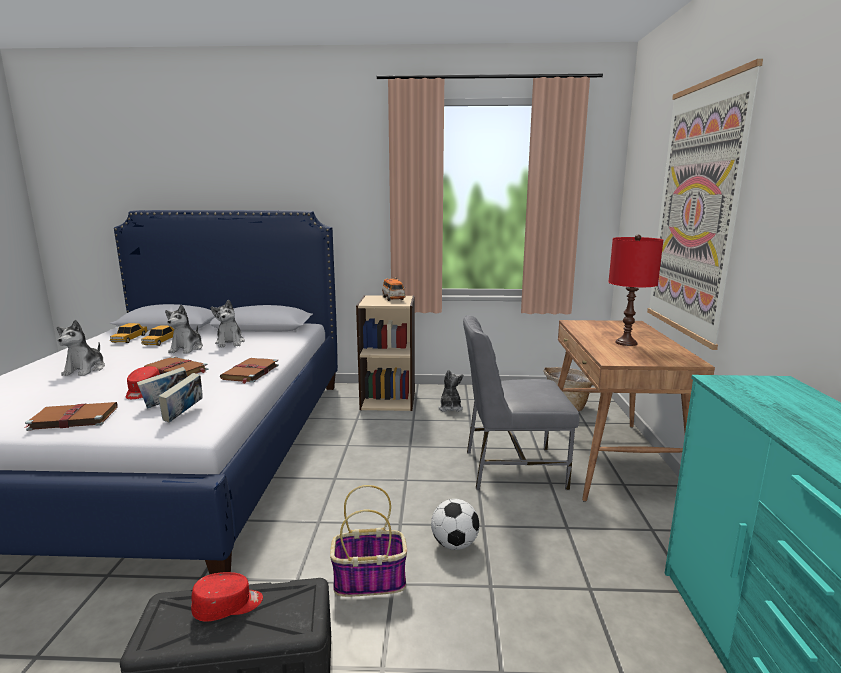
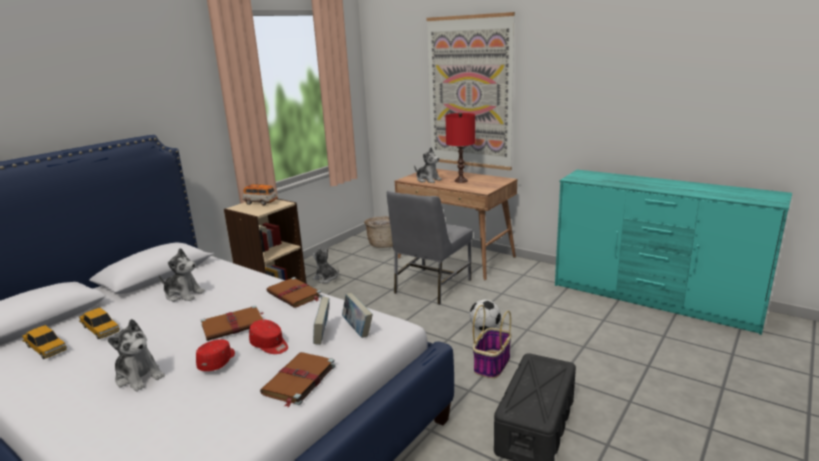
camera: 55 degrees left, 5 degrees up
plush toy [165,304,203,354] -> plush toy moved to [414,147,442,183]
red cap [191,572,263,622] -> red cap moved to [196,339,235,371]

